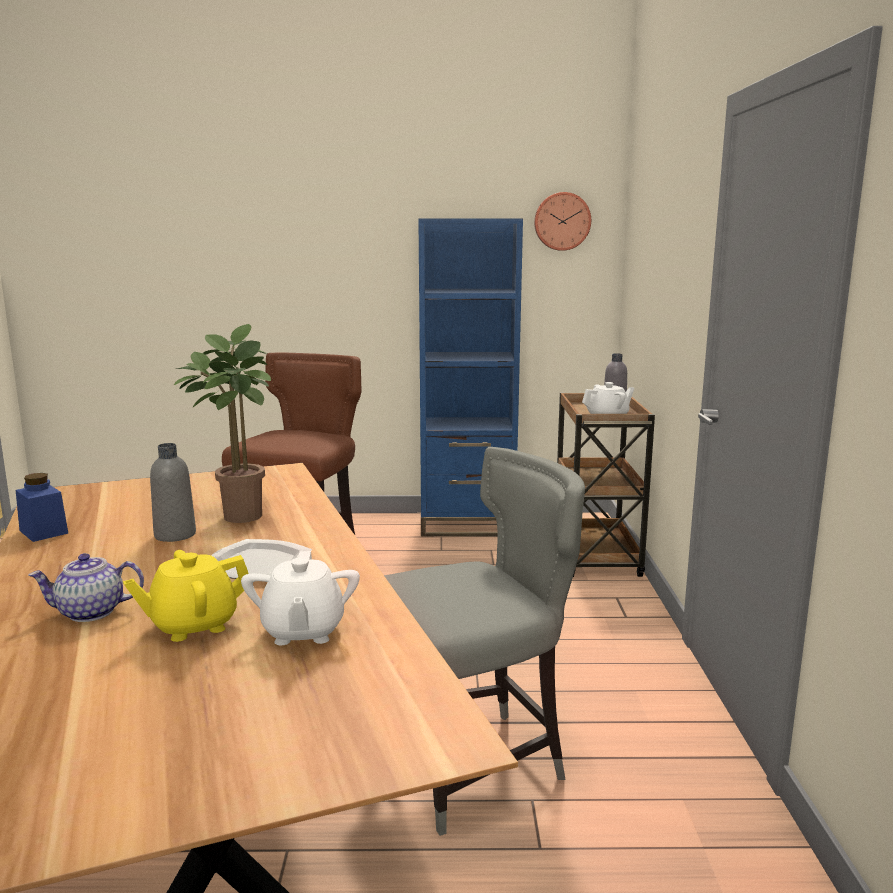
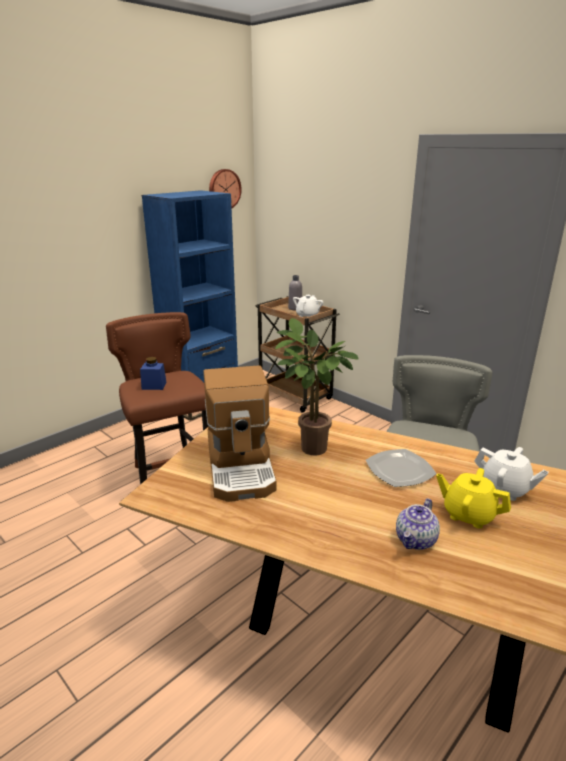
camera: 45 degrees left, 10 degrees up
blue jar [16,473,68,542] -> blue jar moved to [140,357,167,390]
yellow teapot [123,550,249,642] -> yellow teapot turned 105 degrees clockwise [436,468,511,529]
grey bottle [150,443,196,542] -> none
none -> coffee machine [203,365,277,502]

